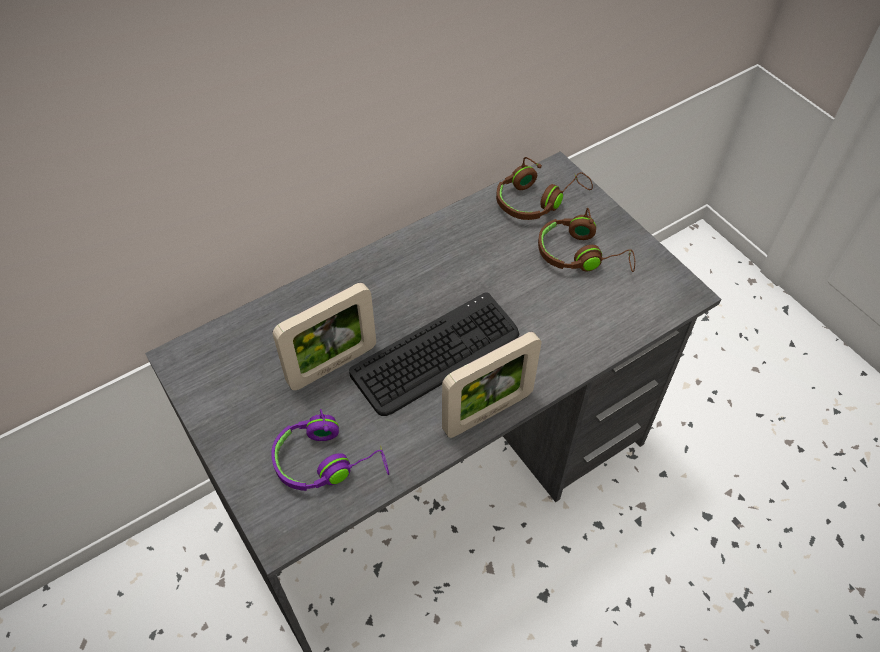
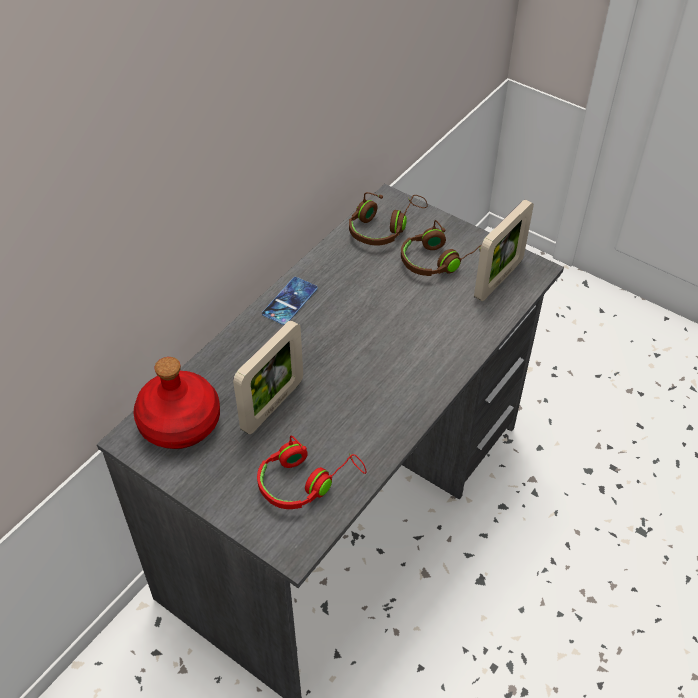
camera: 20 degrees left, 5 degrees down
purple headphones [271,409,389,491] -> red headphones [257,436,367,509]
keyboard [349,292,519,416] -> none
picture frame [442,332,541,438] -> picture frame moved to [474,200,534,301]
none -> red bottle [133,357,220,449]
none -> phone [262,277,318,325]

